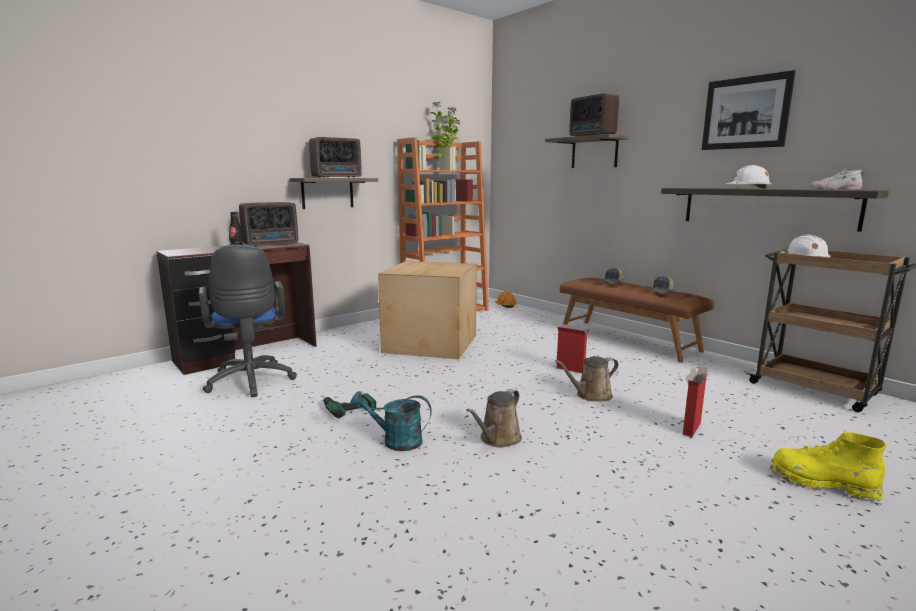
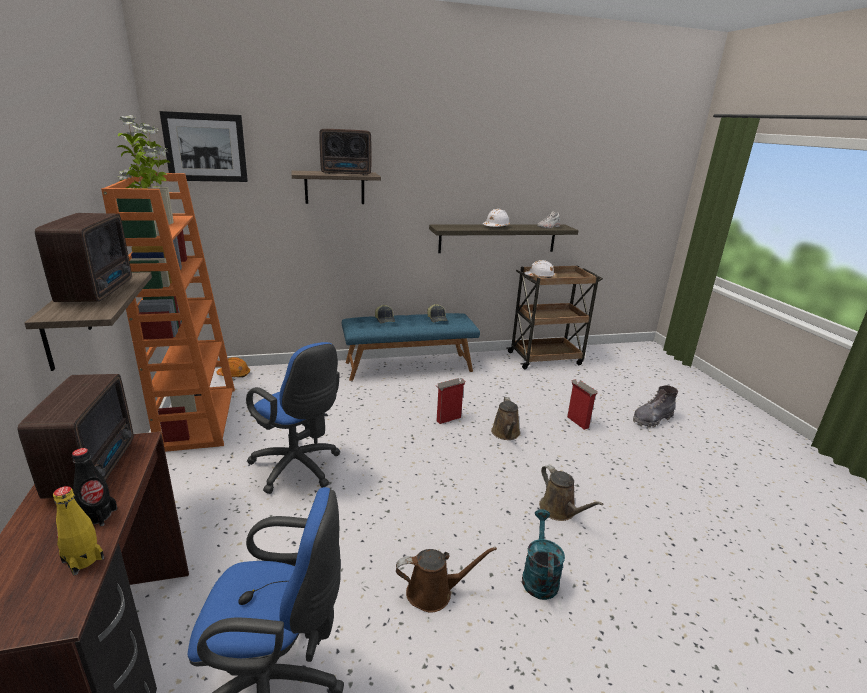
camera: 65 degrees left, 10 degrees up
power drill [323,393,376,418] -> brown watering can [396,547,497,613]
turquoise watering can [350,391,432,451] -> turquoise watering can turned 150 degrees clockwise [522,509,565,600]
cardboard box [378,261,477,360] -> blue office chair [246,342,340,494]
brown bench [560,278,715,362] -> blue bench [342,313,480,381]
picture [702,70,796,150] -> picture moved to [159,111,248,182]
yellow boot [770,432,886,502] -> grey boot [633,385,678,428]
none -> yellow bottle [53,486,104,575]

